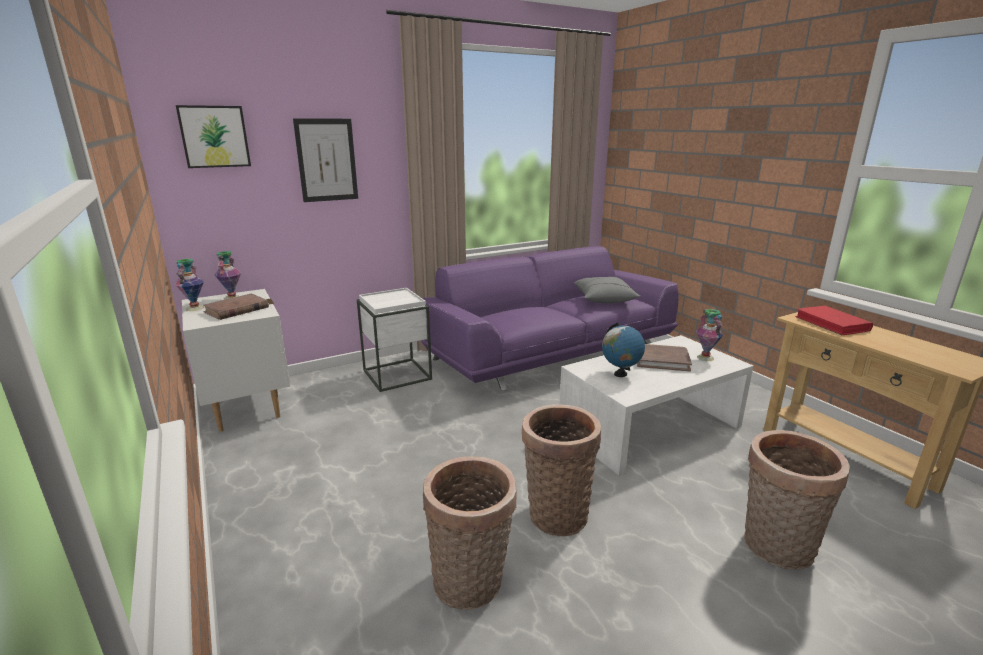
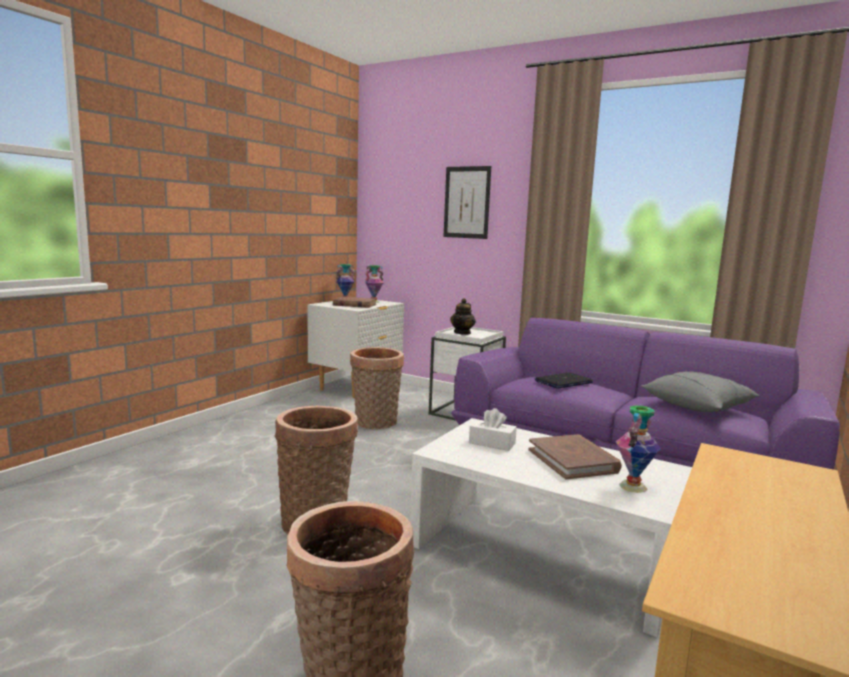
camera: 60 degrees right, 10 degrees down
picture [176,105,251,168] -> none
basket [423,456,517,610] -> basket moved to [350,347,404,429]
globe [602,323,645,377] -> white tissue box [469,408,517,451]
red book [795,306,873,335] -> none
none -> teapot [450,298,476,335]
none -> laptop [535,373,593,389]

